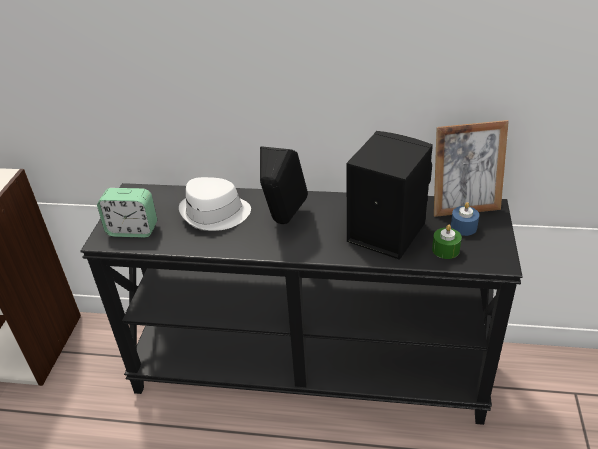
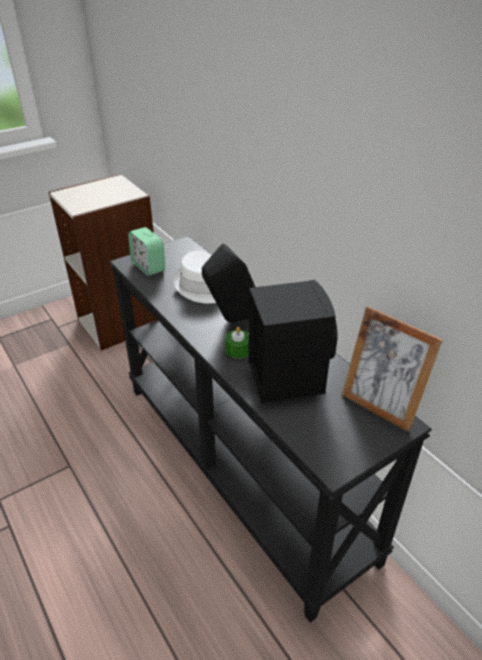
camera: 45 degrees right, 0 degrees up
green candle [432,224,462,259] -> green candle moved to [225,327,249,359]
blue candle [451,202,479,236] -> none

